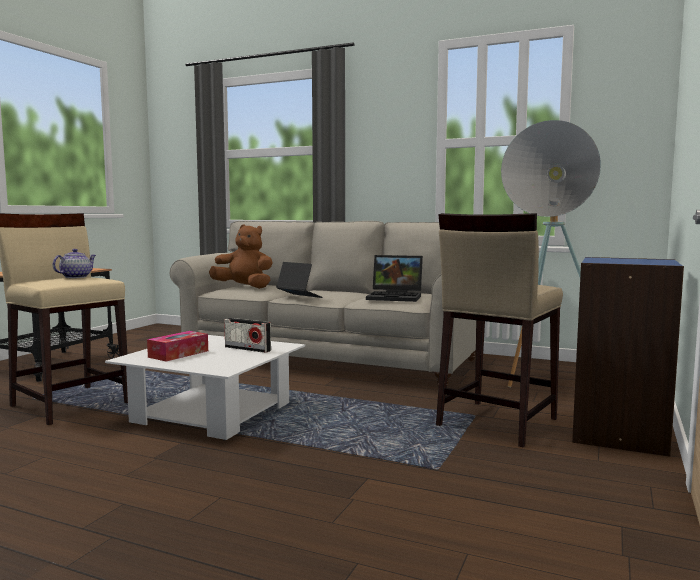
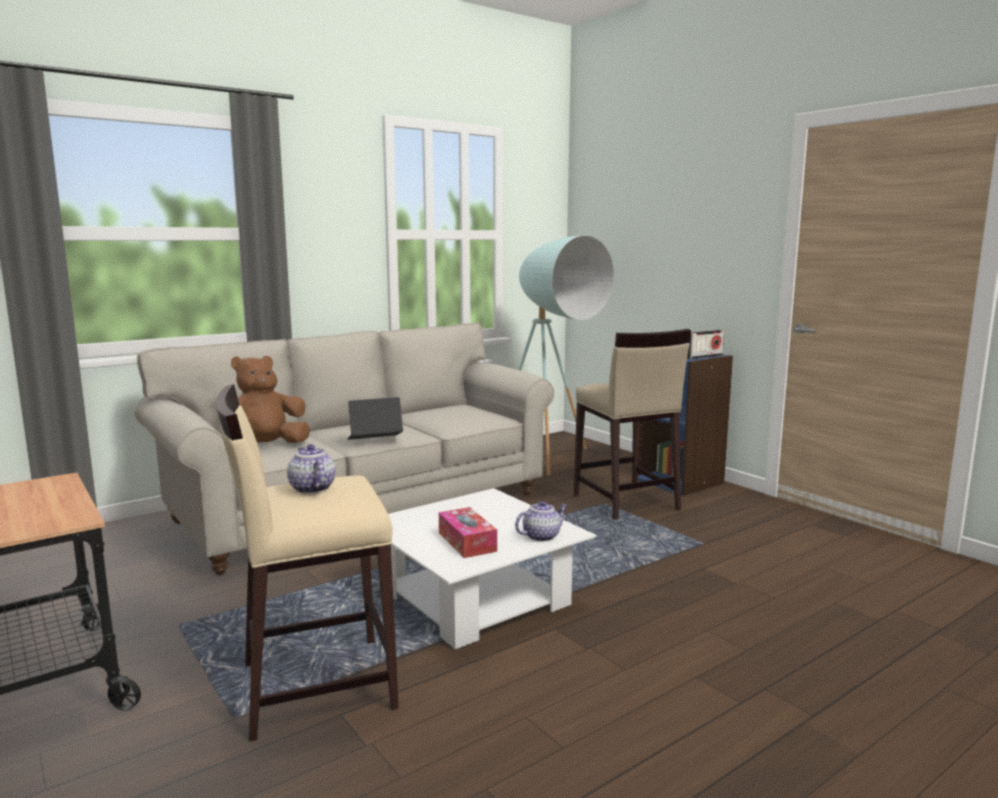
camera: 60 degrees left, 5 degrees up
radio [224,318,271,353] -> radio moved to [687,330,724,359]
laptop [366,255,423,302] -> none
none -> teapot [515,501,567,542]

